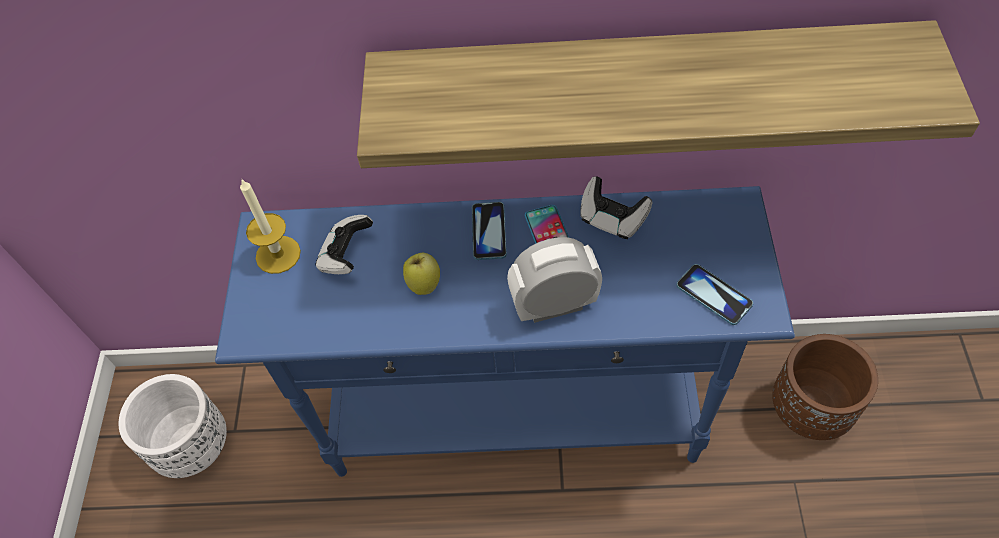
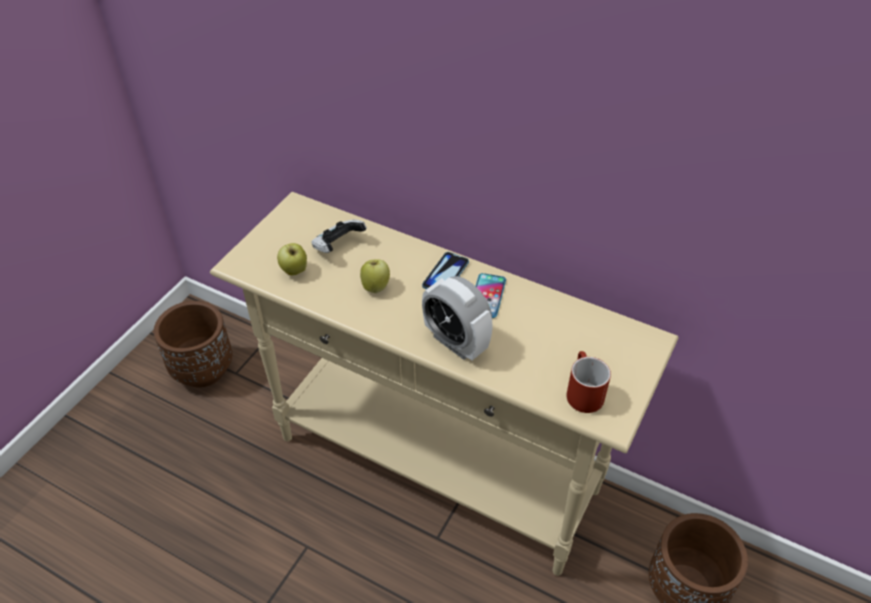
camera: 25 degrees right, 10 degrees down
white planter [118,374,227,478] -> brown planter [154,301,232,387]
blue console table [215,186,795,477] -> beige console table [210,192,679,576]
candle [240,178,301,274] -> none
shelf [357,20,980,168] -> none
alarm clock [507,237,602,323] -> alarm clock turned 150 degrees counterclockwise [422,276,493,360]
game controller [580,176,652,239] -> none
phone [676,264,753,325] -> red mug [567,351,611,413]
none -> apple [277,243,307,275]

